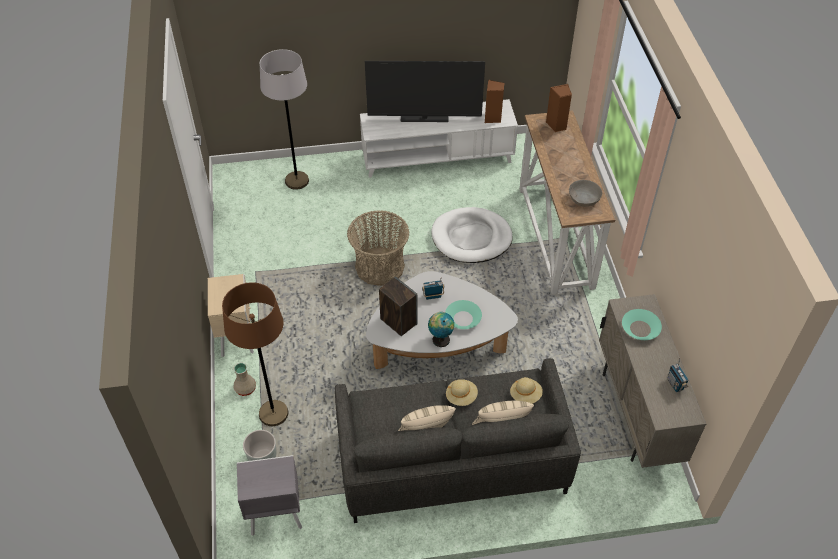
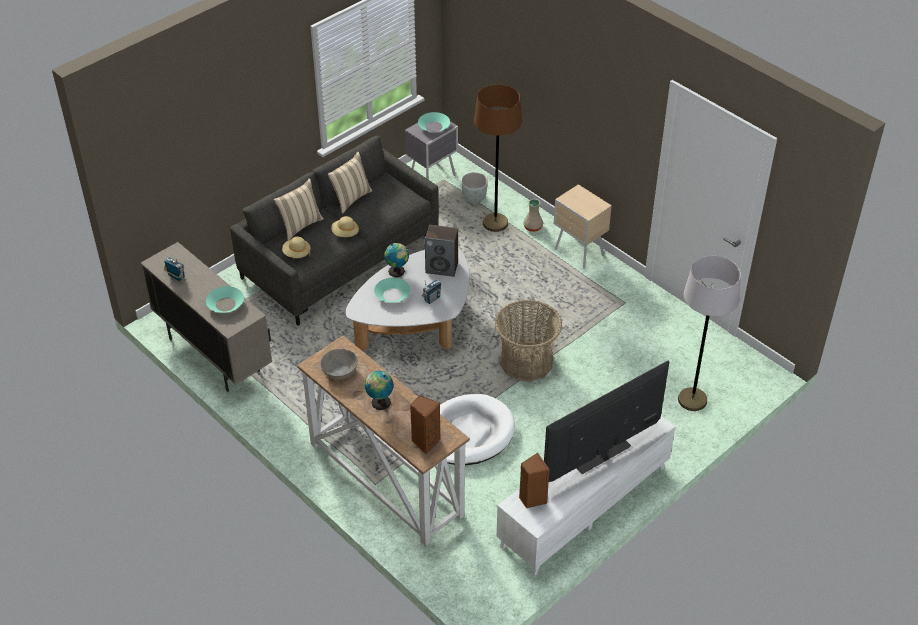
camera: 145 degrees right, 5 degrees down
none -> globe [365,371,393,410]
none -> turquoise bowl [418,112,450,132]

